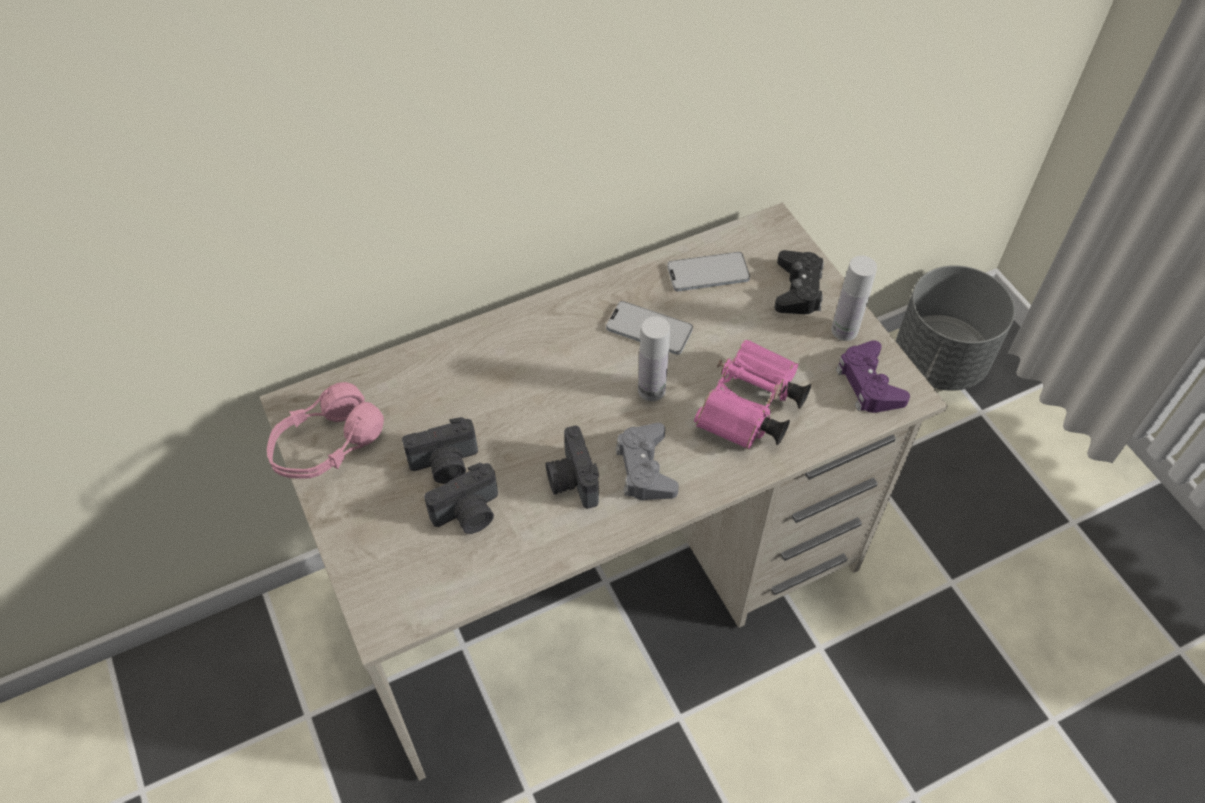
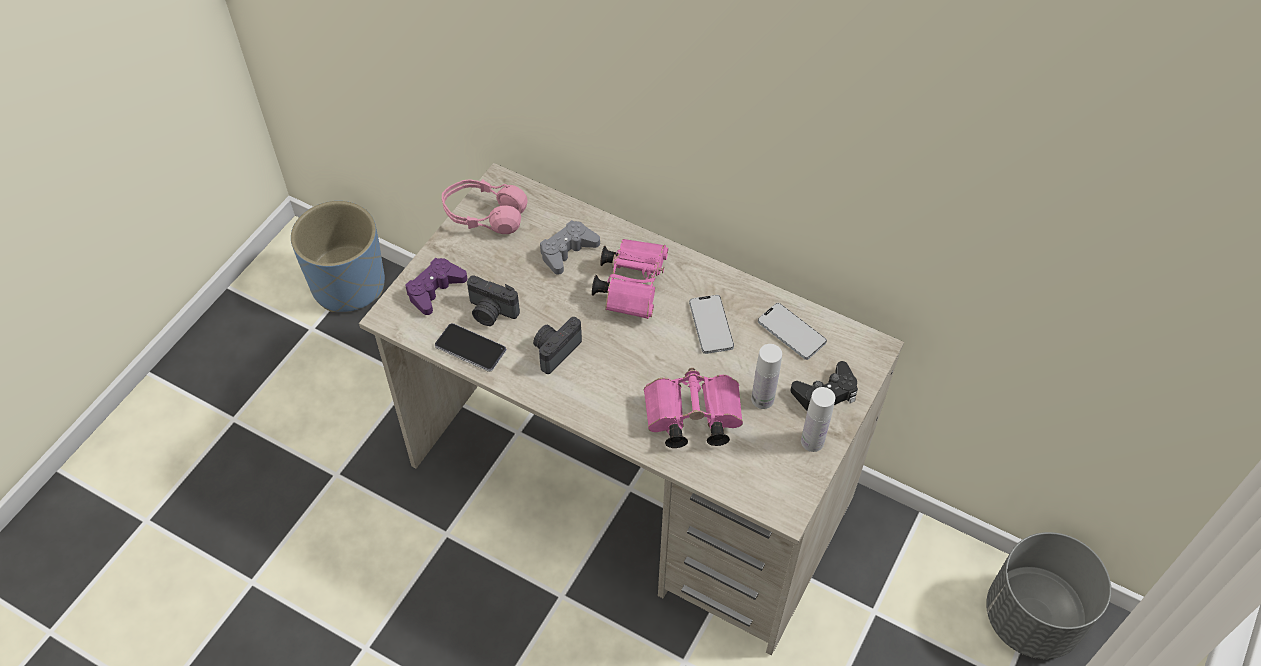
camera: 55 degrees right, 0 degrees up
camera [402,417,478,484] -> none
grey game controller [616,423,679,500] -> grey game controller moved to [540,220,600,275]
white bottle [638,316,670,401] -> white bottle moved to [751,344,782,409]
purple game controller [836,340,910,413] -> purple game controller moved to [405,258,467,315]
none -> blue planter [291,201,385,312]
none -> phone [435,323,506,372]
none -> pink binoculars [592,239,668,319]

